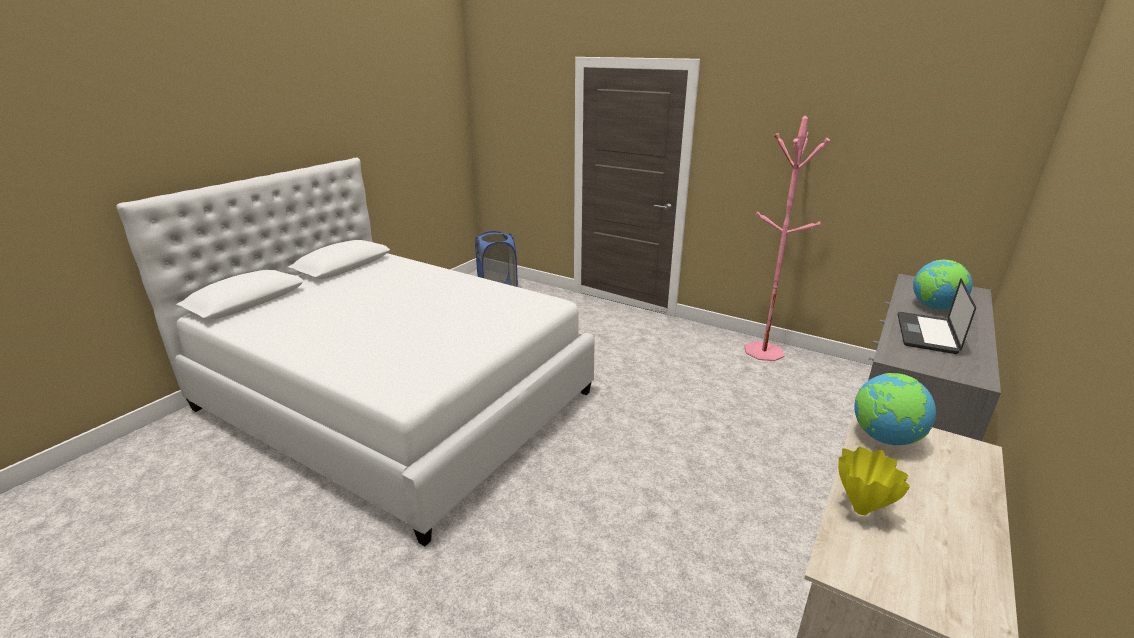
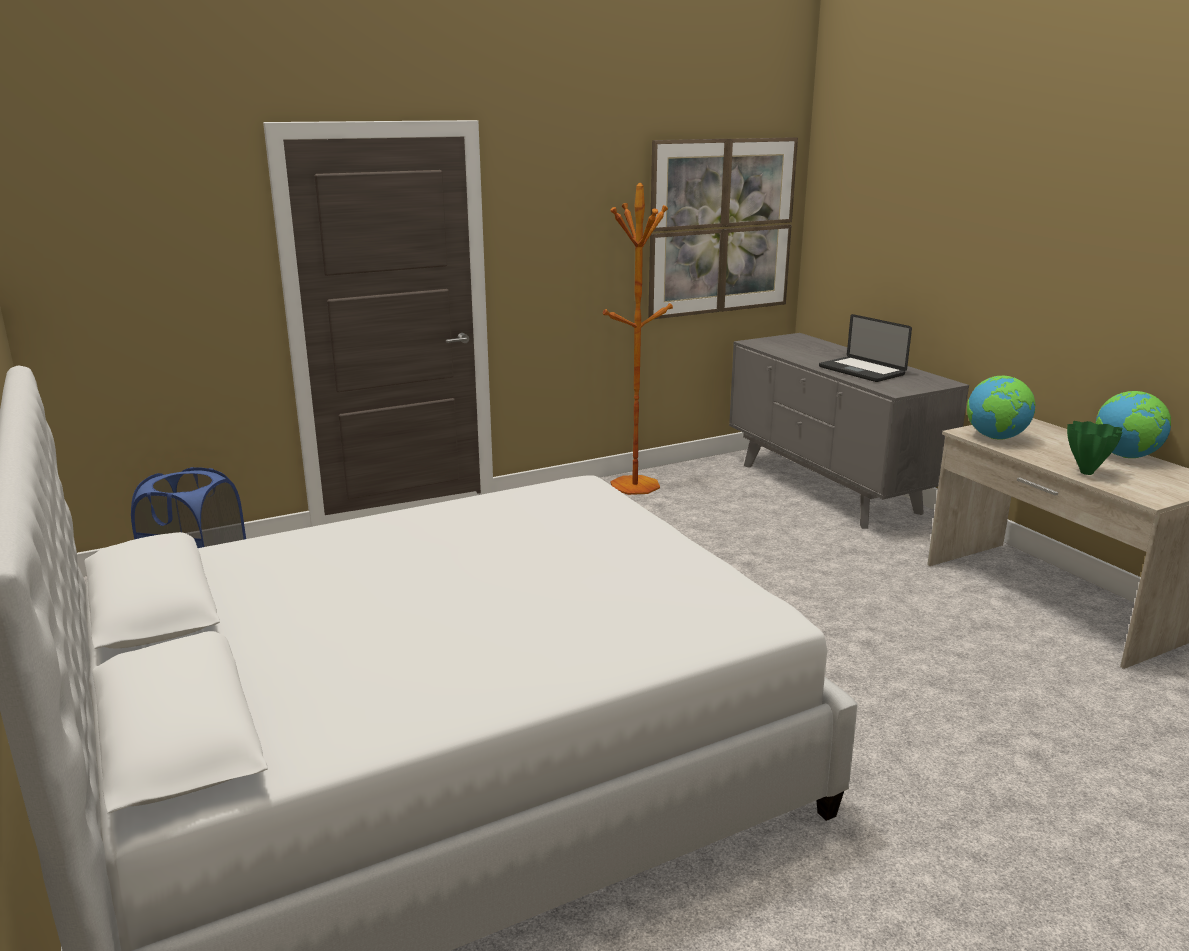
camera: 60 degrees left, 5 degrees down
pink clothes rack [744,116,830,361] -> orange clothes rack [603,183,673,495]
yellow vase [838,447,910,515] -> green vase [1067,421,1123,475]
globe [913,260,972,310] -> globe moved to [1096,391,1171,458]
none -> picture [648,137,798,319]

